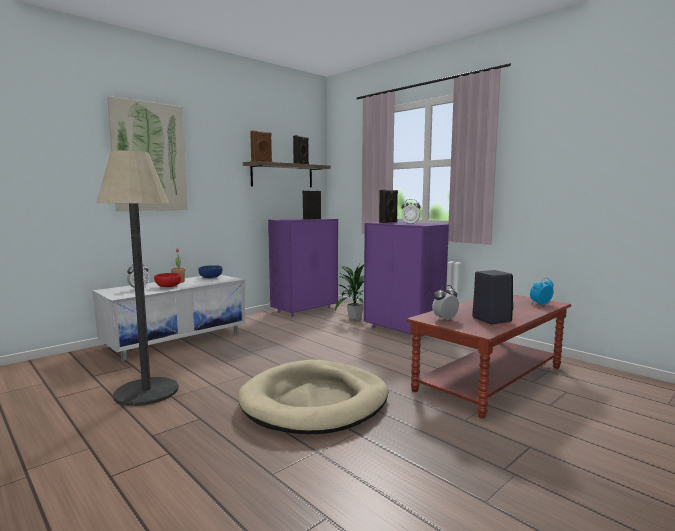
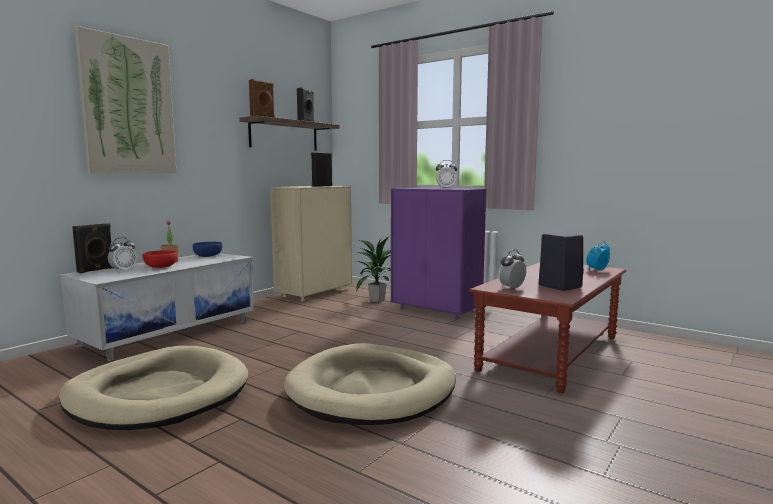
camera: 10 degrees left, 0 degrees up
floor lamp [96,151,179,406] -> beige dog bed [59,346,248,430]
purple cabinet [268,218,338,317] -> beige cabinet [270,186,352,301]
black speaker [379,190,398,223] -> black speaker moved to [72,223,113,273]

